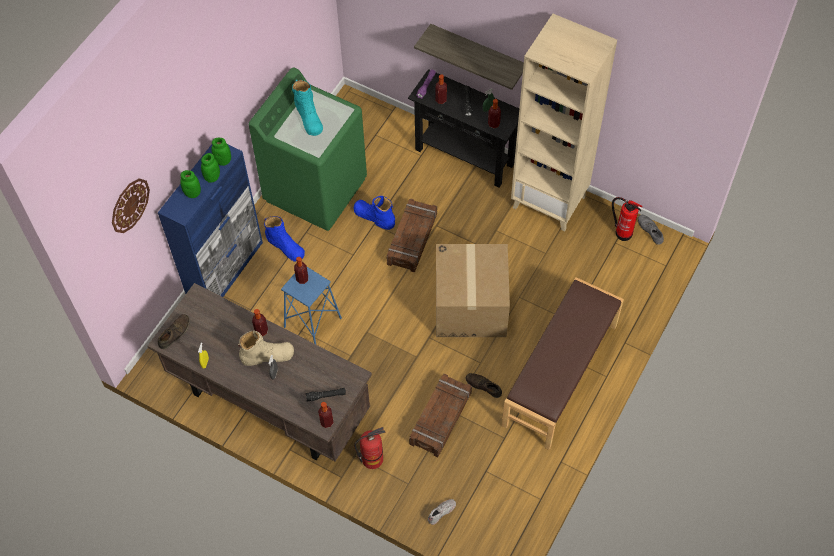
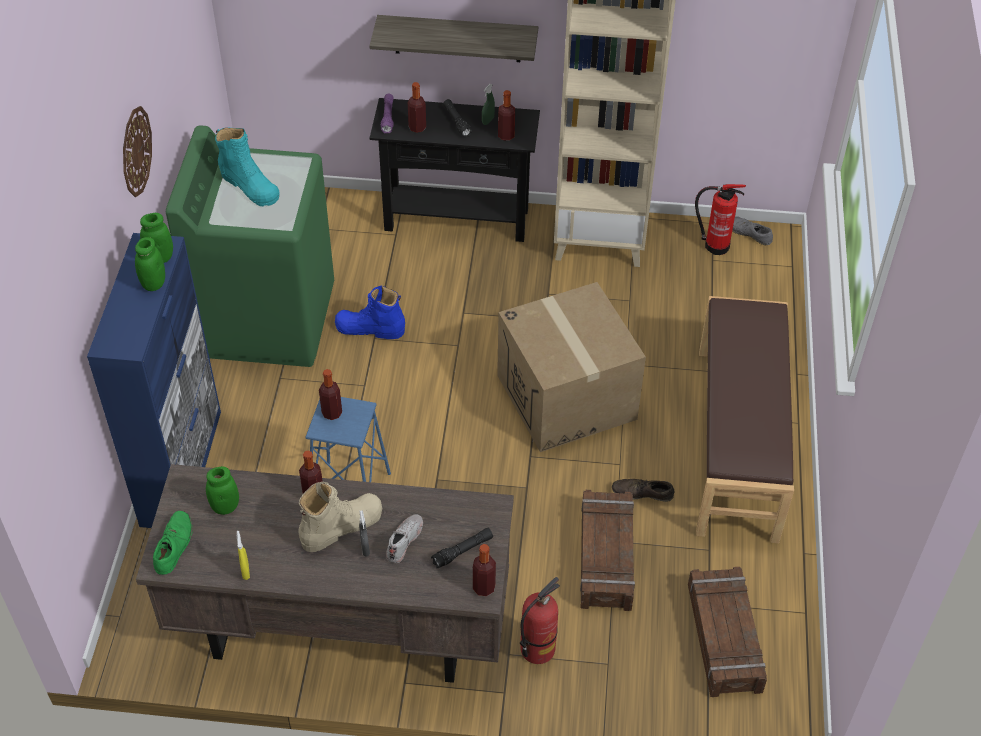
camera: 25 degrees left, 10 degrees down
wall clock [112,179,150,233] -> wall clock moved to [123,106,152,197]
brown shoe [158,314,190,349] -> green shoe [153,511,193,575]
green jar [180,170,201,198] -> green jar moved to [206,466,239,515]
blue boot [264,216,305,261] -> none
crate [386,199,437,272] -> crate moved to [688,567,767,697]
white shoe [428,499,456,525] -> white shoe moved to [386,514,423,563]

